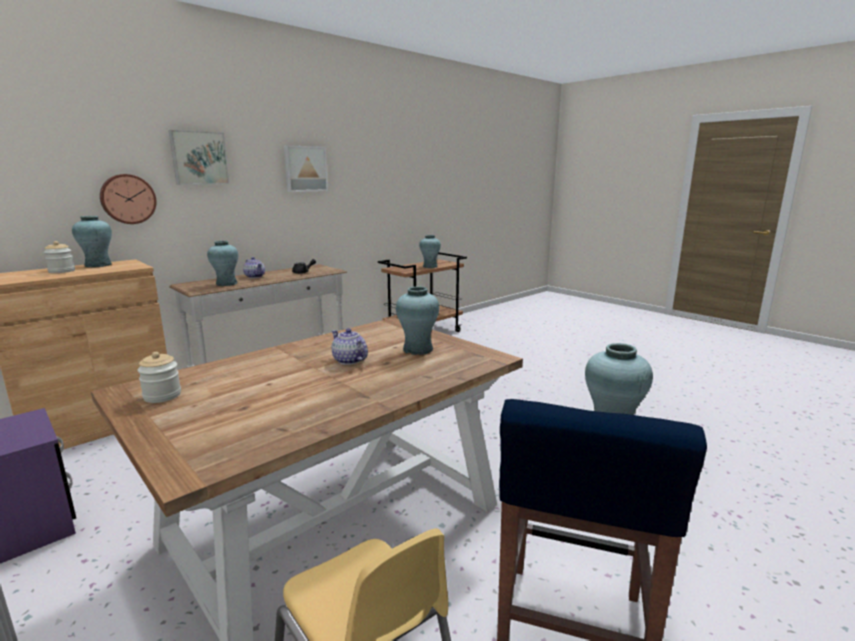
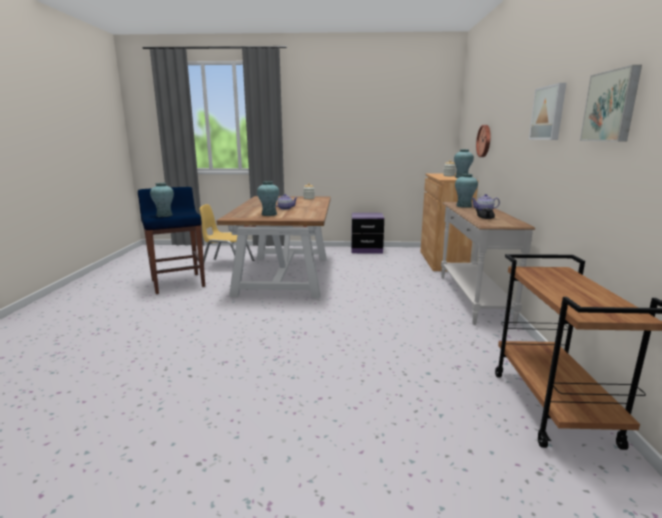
camera: 135 degrees right, 0 degrees up
picture [169,130,230,185] -> picture moved to [580,65,642,141]
turquoise vase [419,235,441,268] -> none

